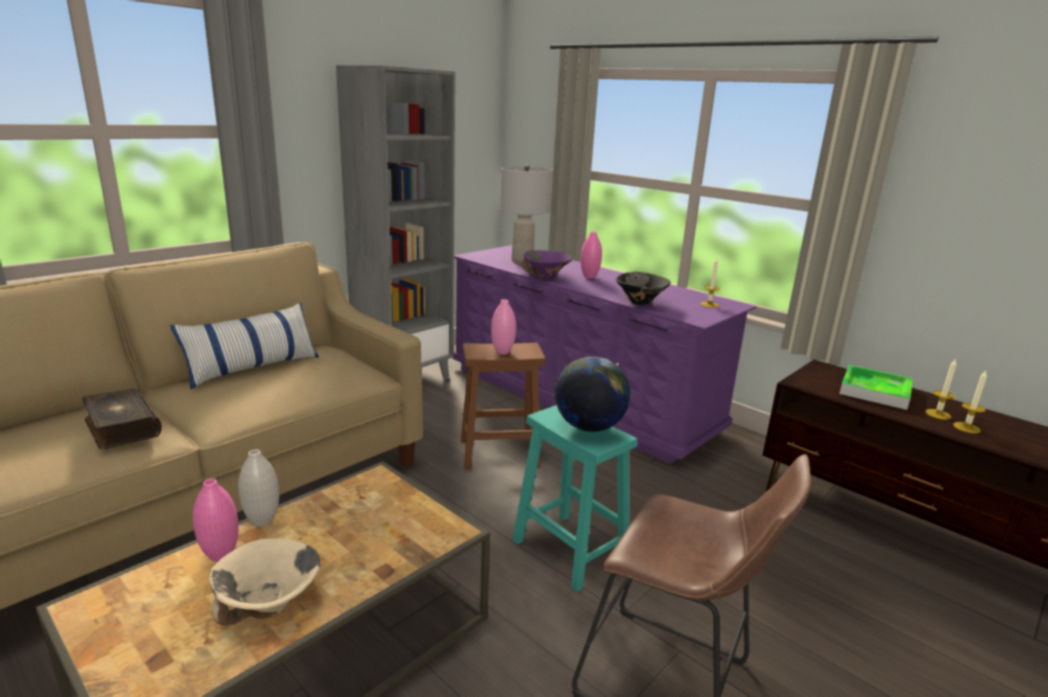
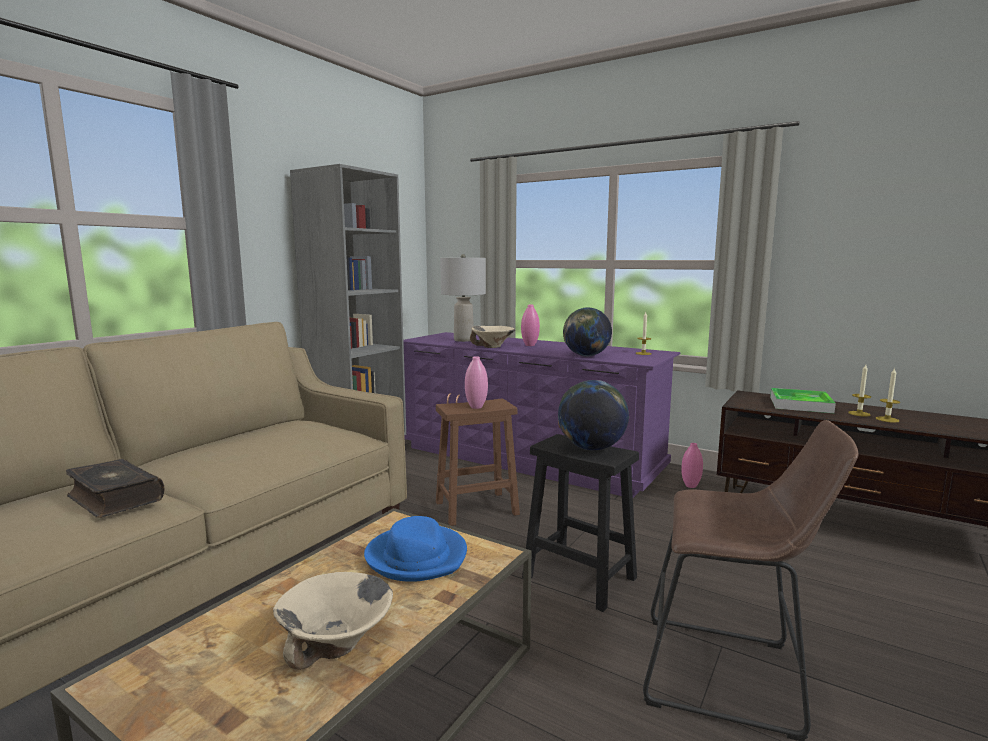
camera: 10 degrees left, 10 degrees down
pillow [170,302,319,389] -> none
pink vase [193,479,239,562] -> pink vase moved to [681,443,703,488]
white vase [238,449,279,527] -> none
turquoise stool [512,405,638,592] -> black stool [522,434,639,612]
purple bowl [522,250,572,278] -> beige bowl [470,326,515,348]
black bowl [616,272,671,305] -> globe [563,307,612,357]
none -> blue hat [364,516,467,582]

